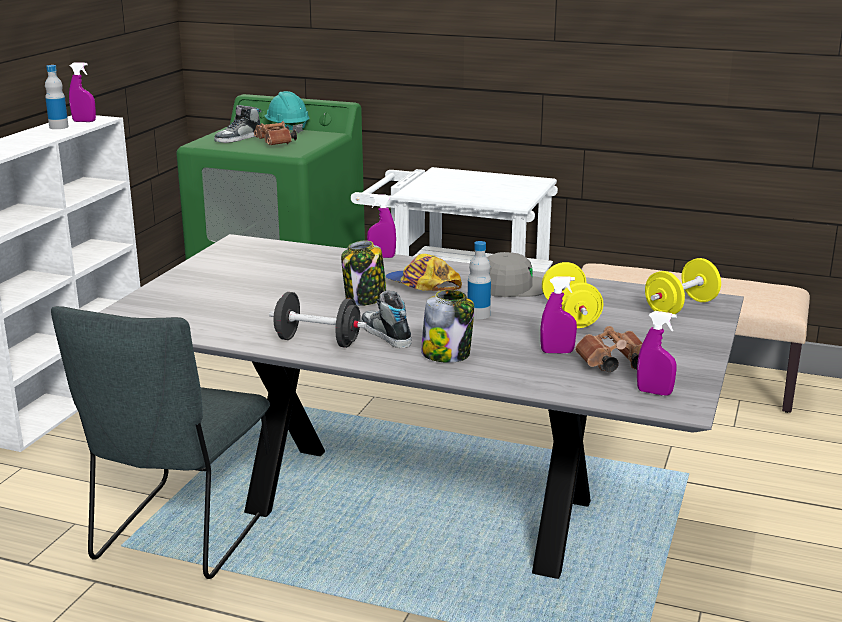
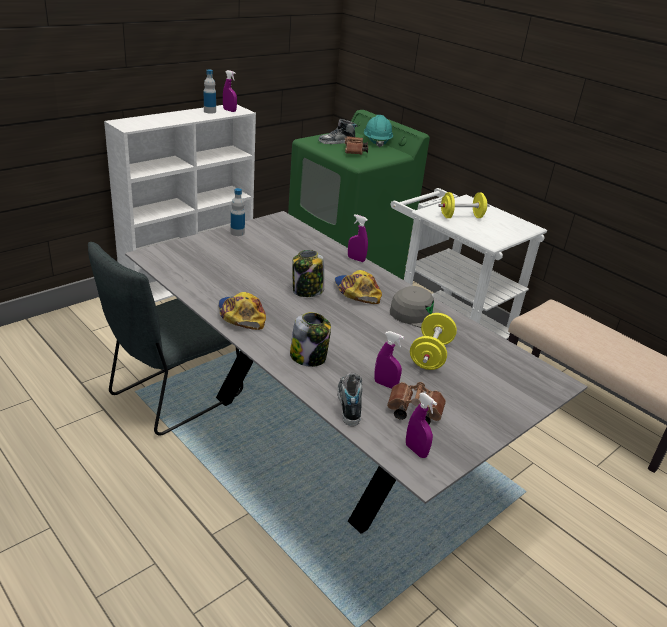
camera: 25 degrees right, 10 degrees up
black dumbbell [269,292,367,348] -> cap [218,292,266,330]
shoe [361,291,412,348] -> shoe moved to [337,373,362,426]
bottle [468,241,491,319] -> bottle moved to [231,188,245,236]
yellow dumbbell [645,258,721,314] -> yellow dumbbell moved to [438,192,490,218]

